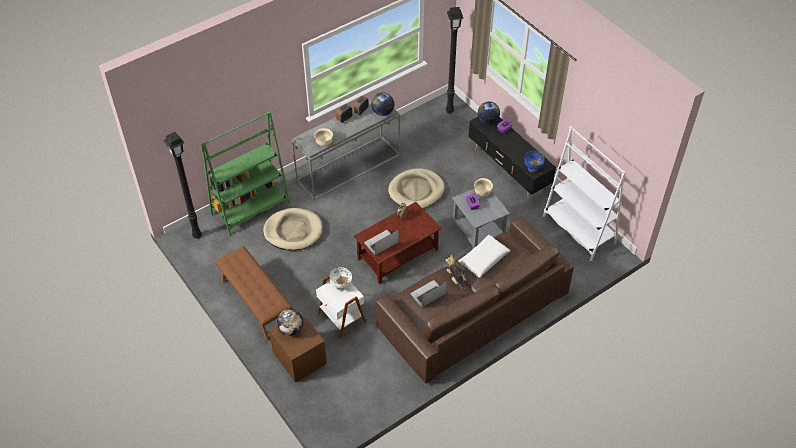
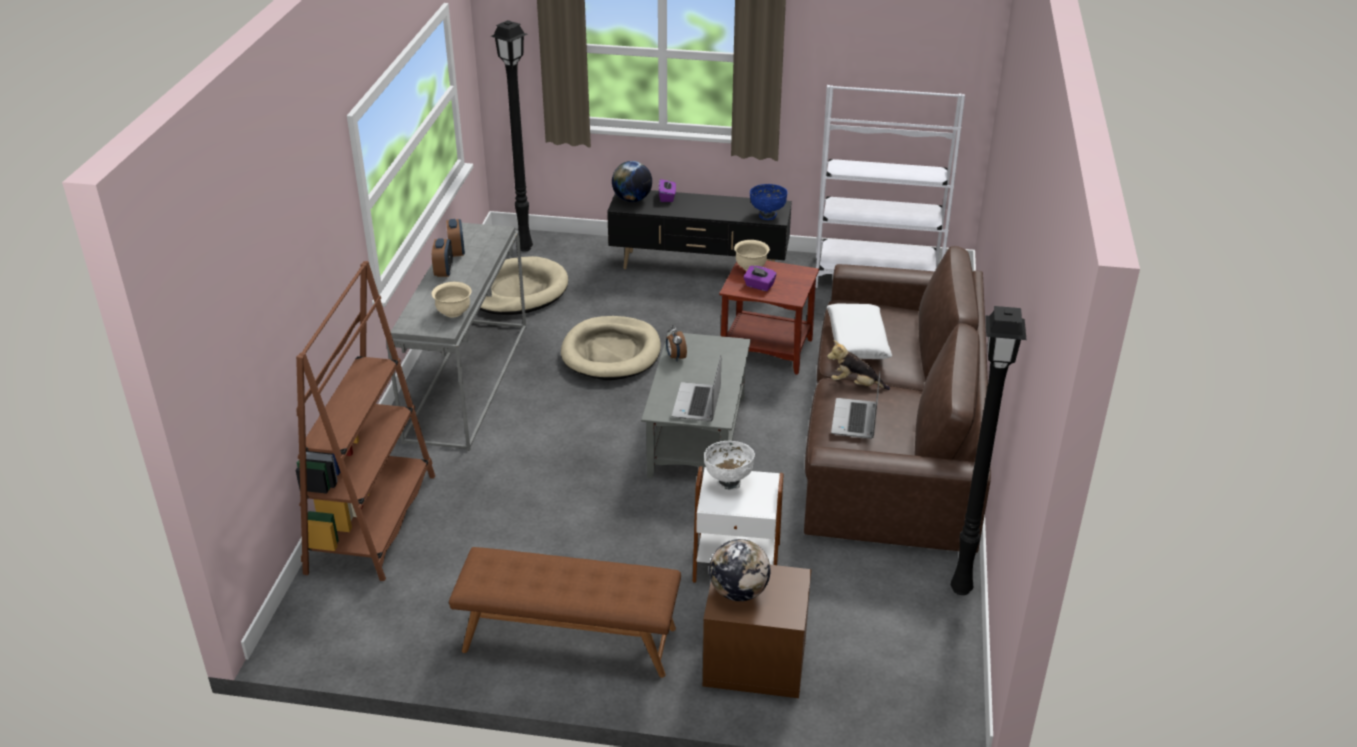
camera: 45 degrees left, 15 degrees down
black floor lamp [163,132,202,239] -> black floor lamp moved to [950,306,1026,595]
green bookcase [201,111,291,235] -> brown bookcase [296,261,435,581]
beige dog bed [263,208,323,251] -> beige dog bed moved to [479,256,568,315]
brown coffee table [354,202,442,284] -> grey coffee table [641,332,751,479]
globe [371,93,394,116] -> none
grey side table [452,188,510,249] -> brown side table [719,260,819,375]

